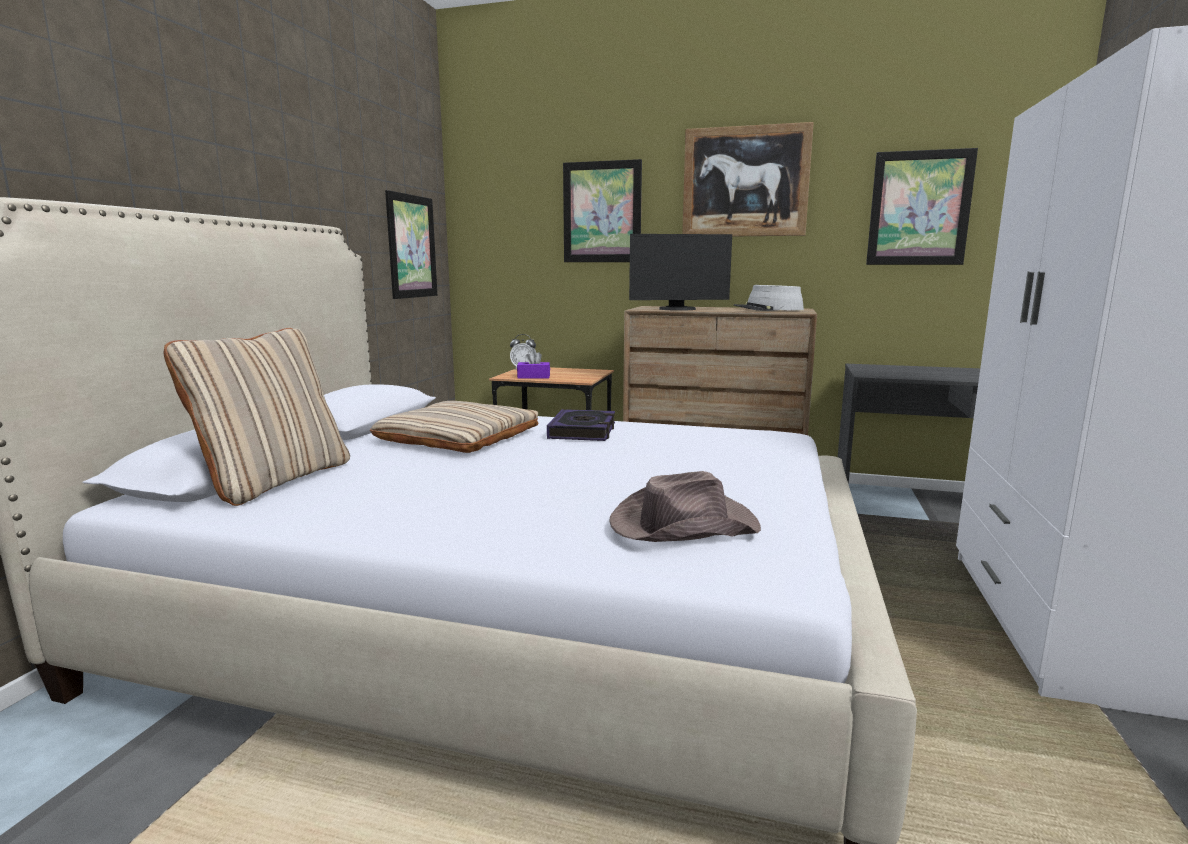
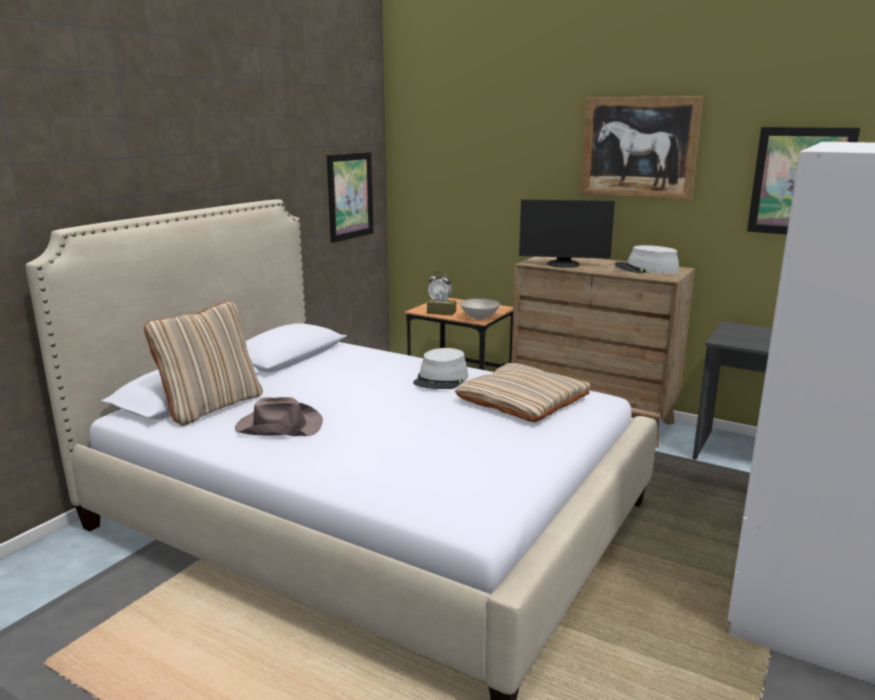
camera: 15 degrees right, 5 degrees up
beige pillow [370,401,538,453] -> beige pillow moved to [455,363,590,422]
purple tissue box [517,350,550,379] -> brown tissue box [427,290,456,315]
book [547,409,615,441] -> grey hat [413,348,468,389]
picture [563,159,642,262] -> none
brown hat [609,471,761,542] -> brown hat moved to [235,397,323,436]
none -> white bowl [460,299,500,320]

